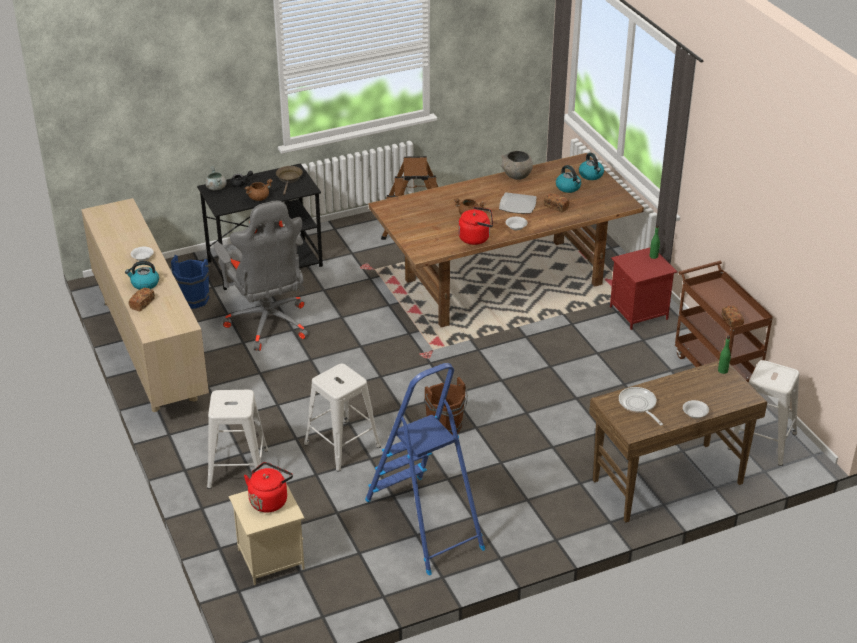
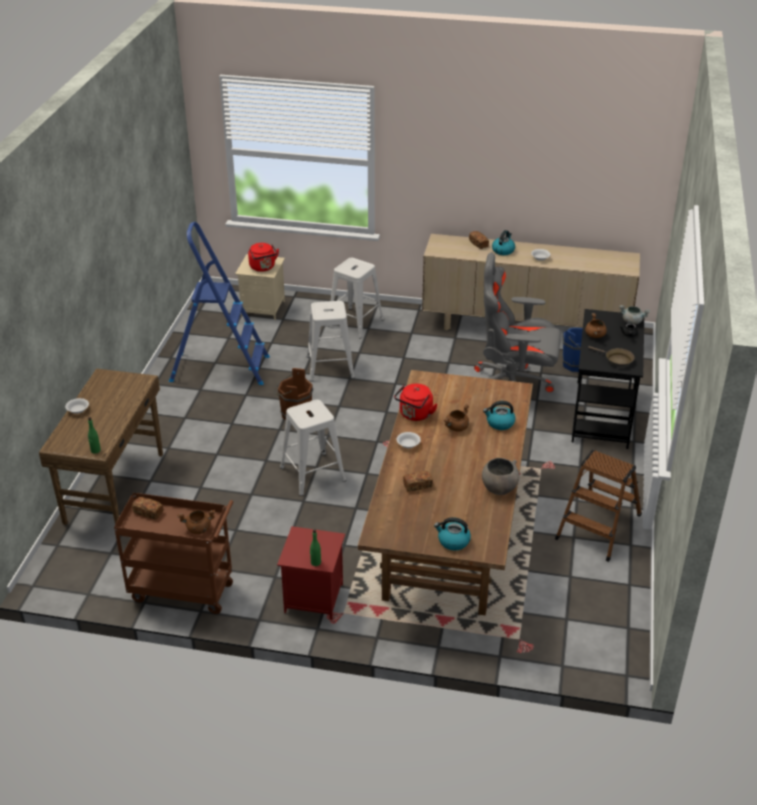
camera: 125 degrees right, 0 degrees up
plate [499,192,537,214] -> none
kettle [556,165,581,193] -> kettle moved to [483,401,515,430]
frying pan [619,387,663,426] -> none
white stool [727,360,800,466] -> white stool moved to [280,400,346,496]
none -> brown cooking pot [177,510,215,534]

